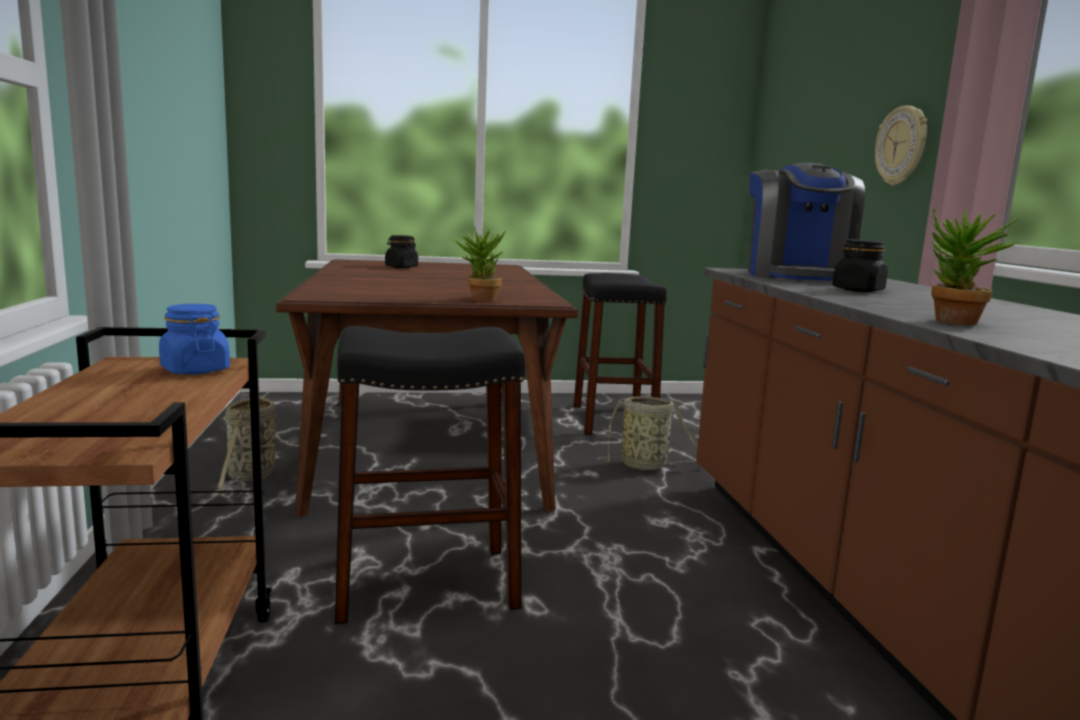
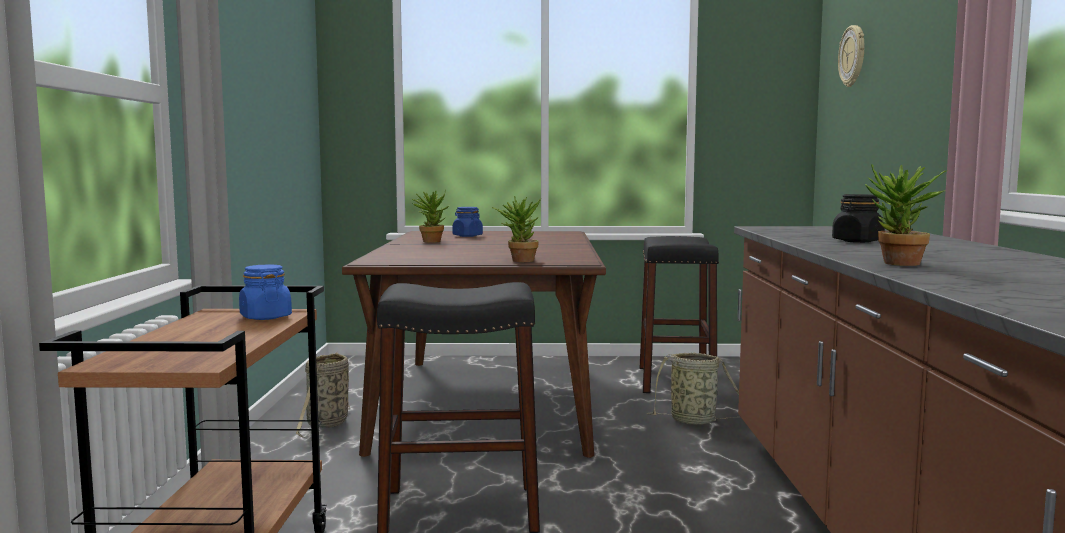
camera: 10 degrees right, 5 degrees down
black jar [385,235,418,268] -> blue jar [453,207,483,237]
coffee machine [748,163,865,281] -> none
wall clock [875,106,927,186] -> wall clock moved to [838,25,864,87]
none -> potted plant [412,190,449,243]

